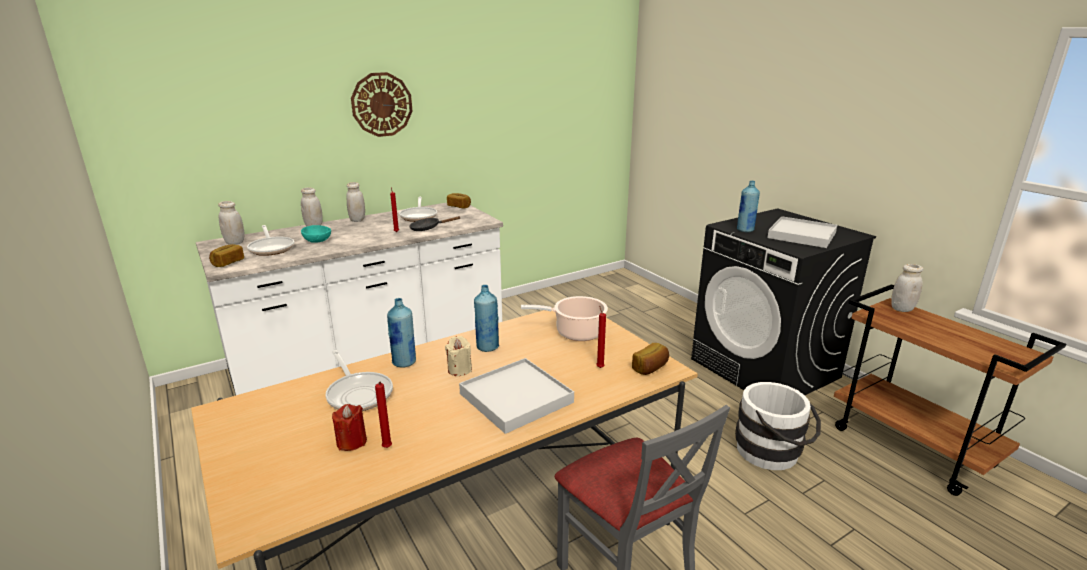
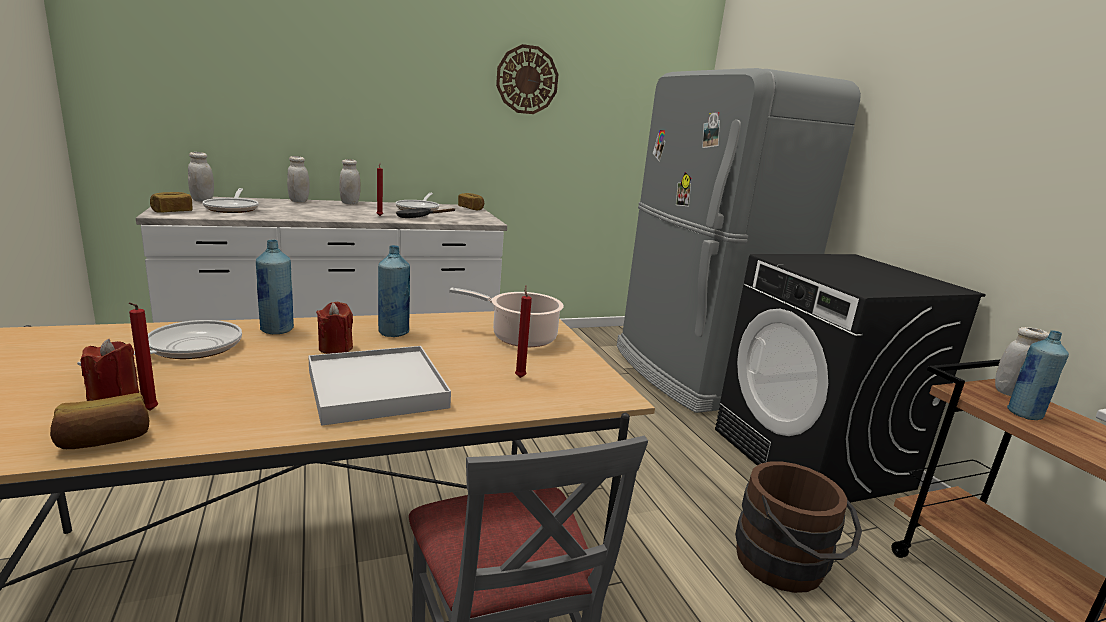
camera: 10 degrees right, 5 degrees down
turquoise bowl [301,225,331,243] -> none
frying pan [326,350,393,411] -> frying pan turned 135 degrees counterclockwise [77,320,242,366]
wall clock [351,72,413,137] -> wall clock moved to [496,44,558,114]
beige candle [445,336,472,376] -> red candle [316,302,353,354]
bread [632,343,669,375] -> bread moved to [50,393,149,449]
white bucket [735,382,821,470] -> brown bucket [735,461,862,593]
blue bottle [737,181,760,232] -> blue bottle moved to [1007,330,1069,420]
white tray [767,216,837,248] -> none
none -> grey fridge [617,68,861,413]

